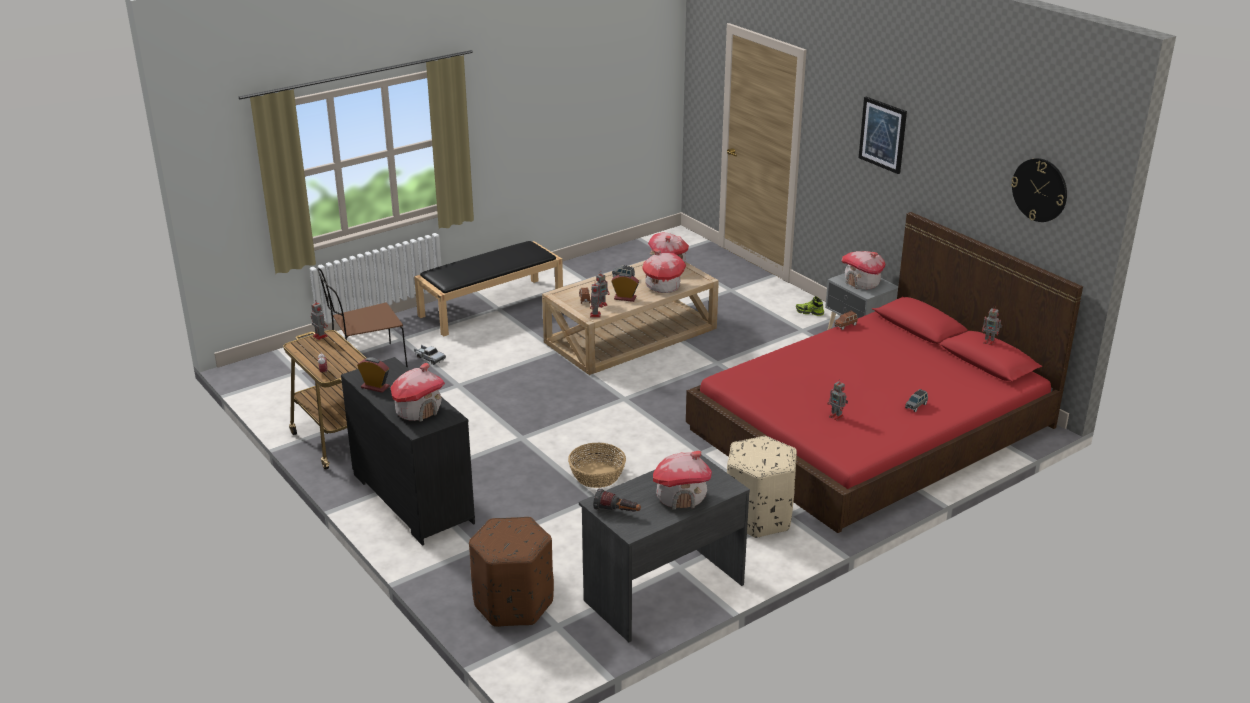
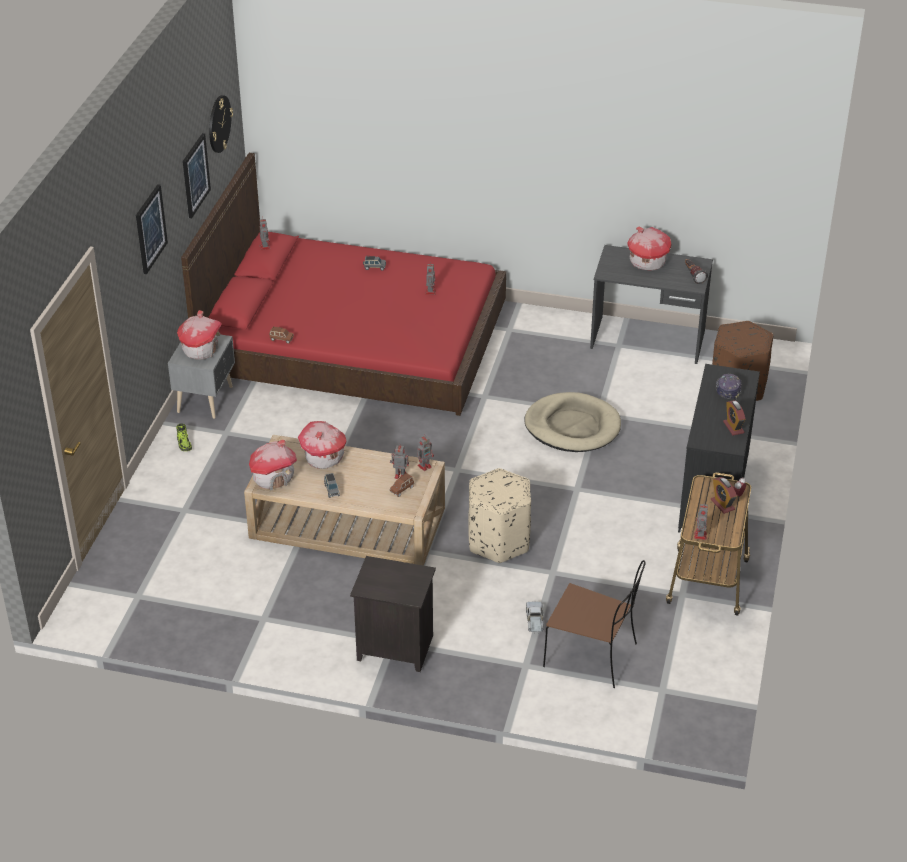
camera: 130 degrees left, 10 degrees up
toy house [390,363,445,422] -> cap [716,373,742,400]
black bench [414,241,563,337] -> black nightstand [350,556,436,672]
basket [568,443,626,488] -> beige dog bed [524,392,621,452]
alarm clock [611,273,639,302] -> alarm clock moved to [711,477,737,514]
beige ottoman [727,436,797,538] -> beige ottoman moved to [468,468,531,563]
none -> picture [183,133,211,218]

